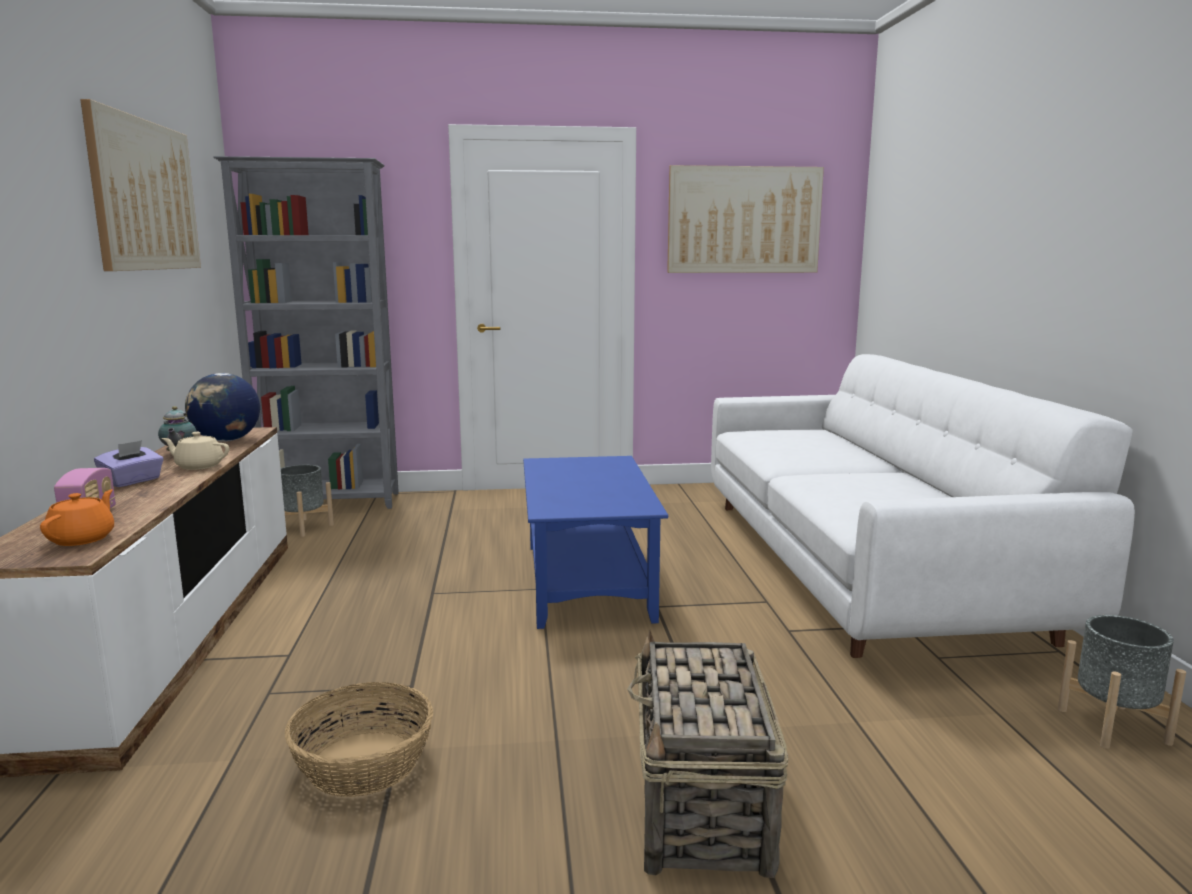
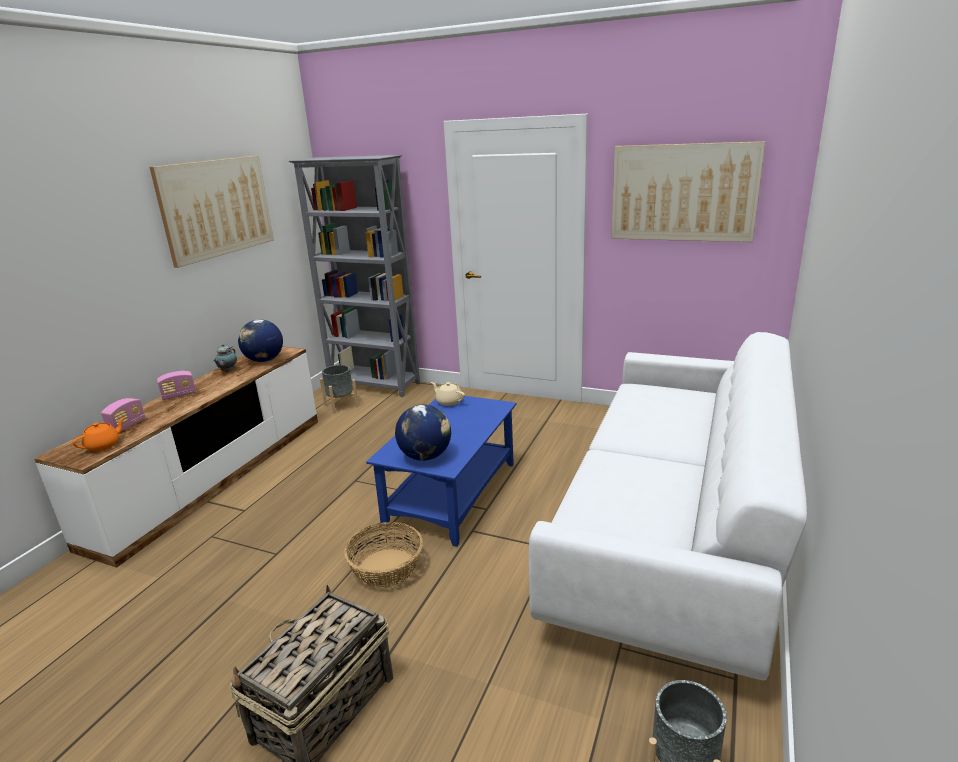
camera: 30 degrees right, 10 degrees up
purple tissue box [94,440,164,487] -> radio [157,371,196,400]
beige teapot [162,432,229,470] -> beige teapot moved to [431,382,465,406]
basket [285,682,433,797] -> basket moved to [344,522,423,588]
none -> globe [395,404,451,461]

